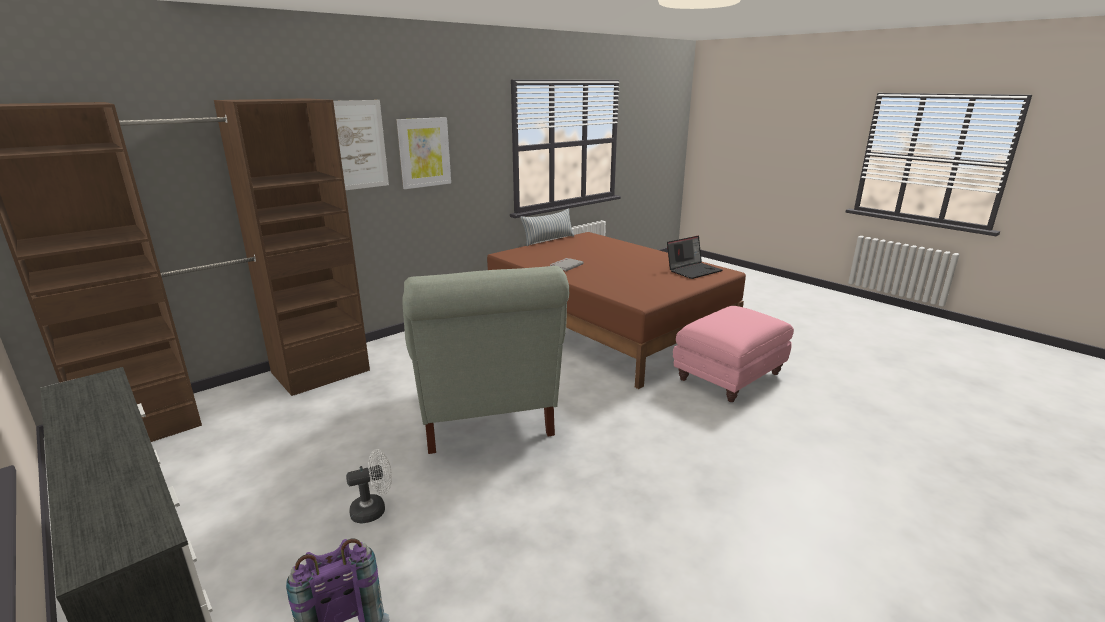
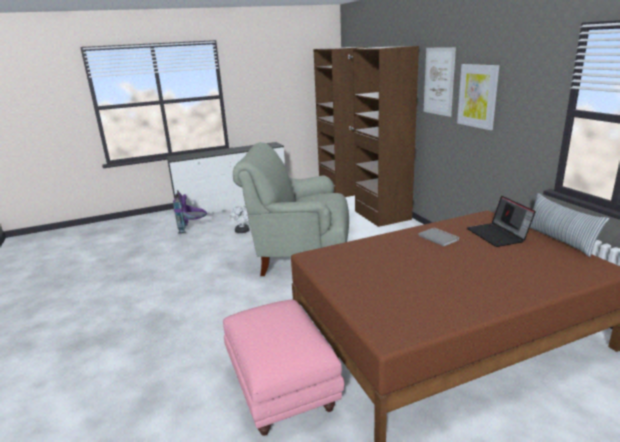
camera: 110 degrees right, 0 degrees up
laptop [667,236,722,279] -> laptop moved to [467,196,536,247]

